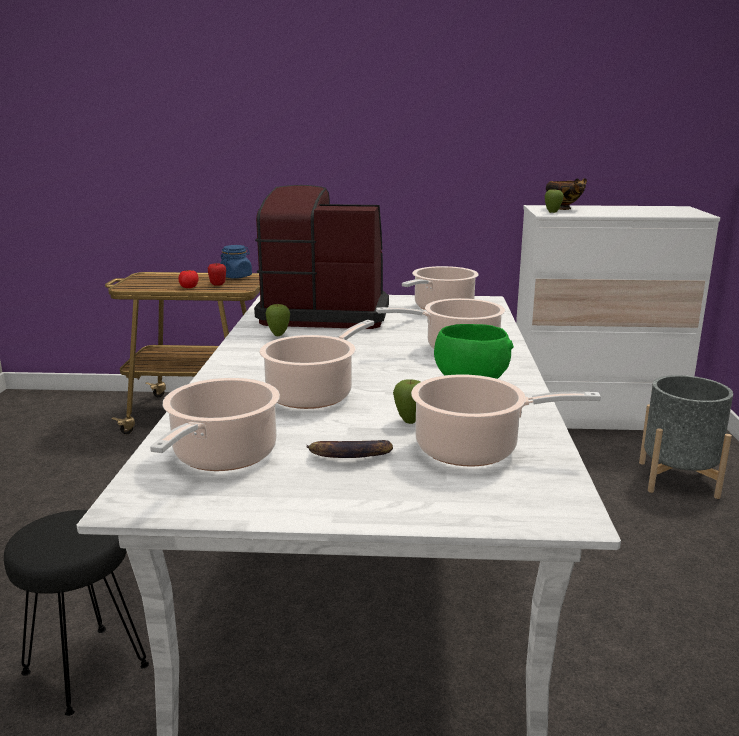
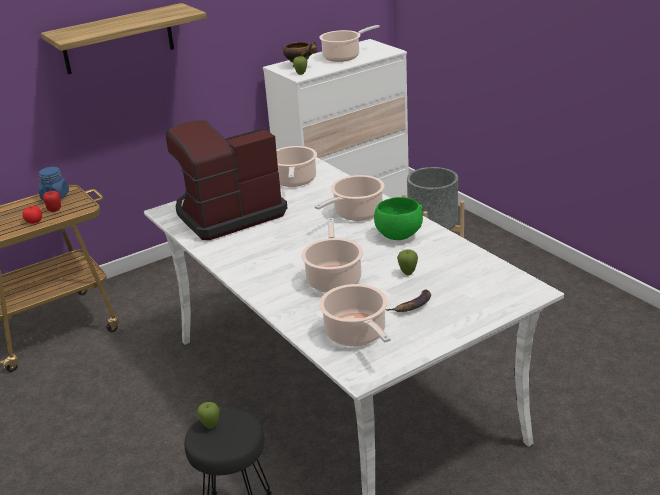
camera: 35 degrees left, 10 degrees up
apple [265,304,290,336] -> apple moved to [197,402,219,429]
cooking pot [411,375,601,466] -> cooking pot moved to [319,25,380,62]
none -> shelf [41,3,207,74]

